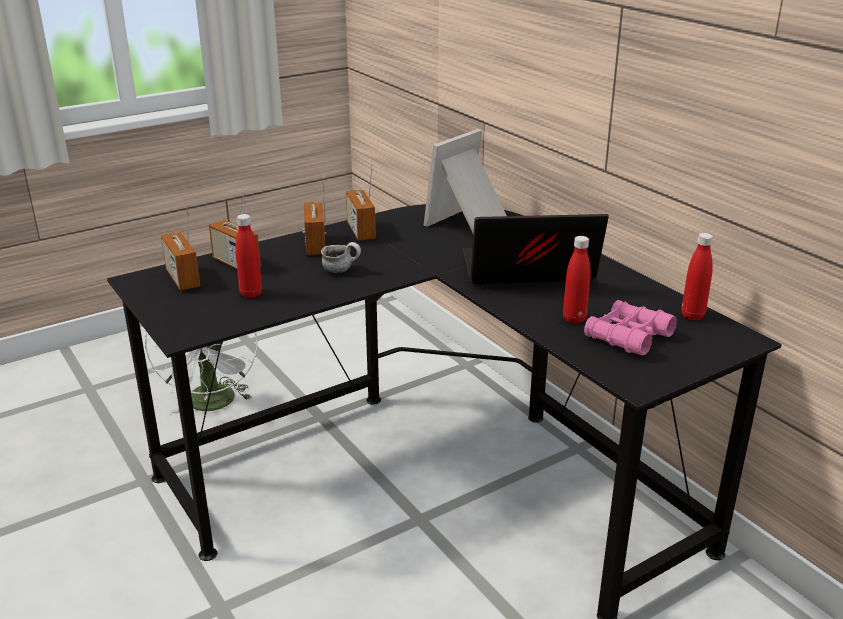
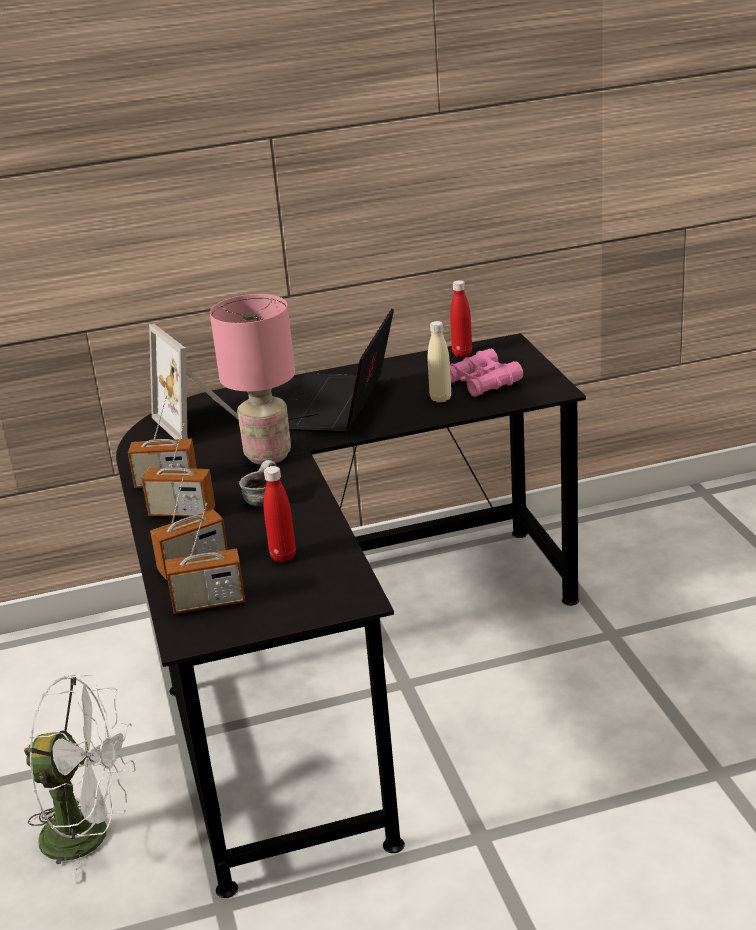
camera: 70 degrees left, 0 degrees up
red bottle [563,236,591,324] -> beige bottle [428,321,451,402]
none -> pink table lamp [210,294,295,465]

